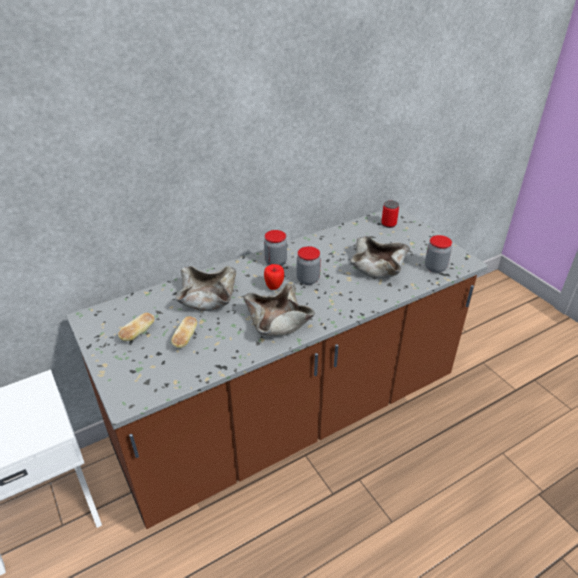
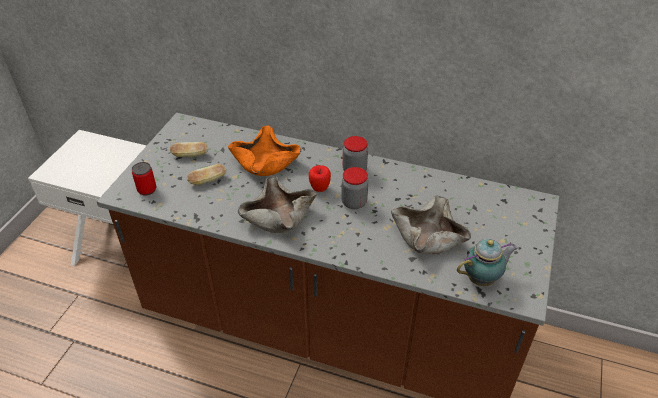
camera: 50 degrees right, 5 degrees up
beige bowl [176,266,236,311] -> orange bowl [228,126,301,176]
can [381,201,399,228] -> can moved to [132,162,156,195]
jar [425,235,452,273] -> teapot [457,239,518,286]

